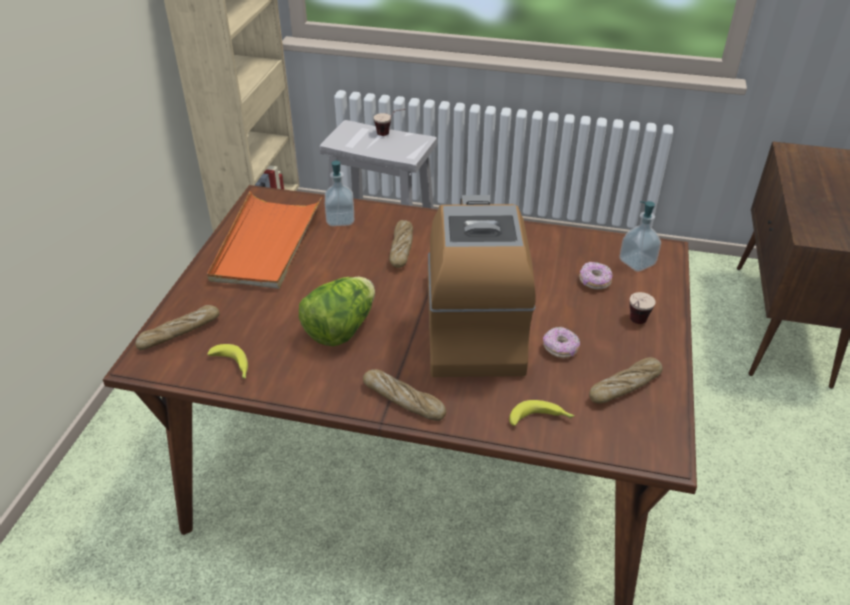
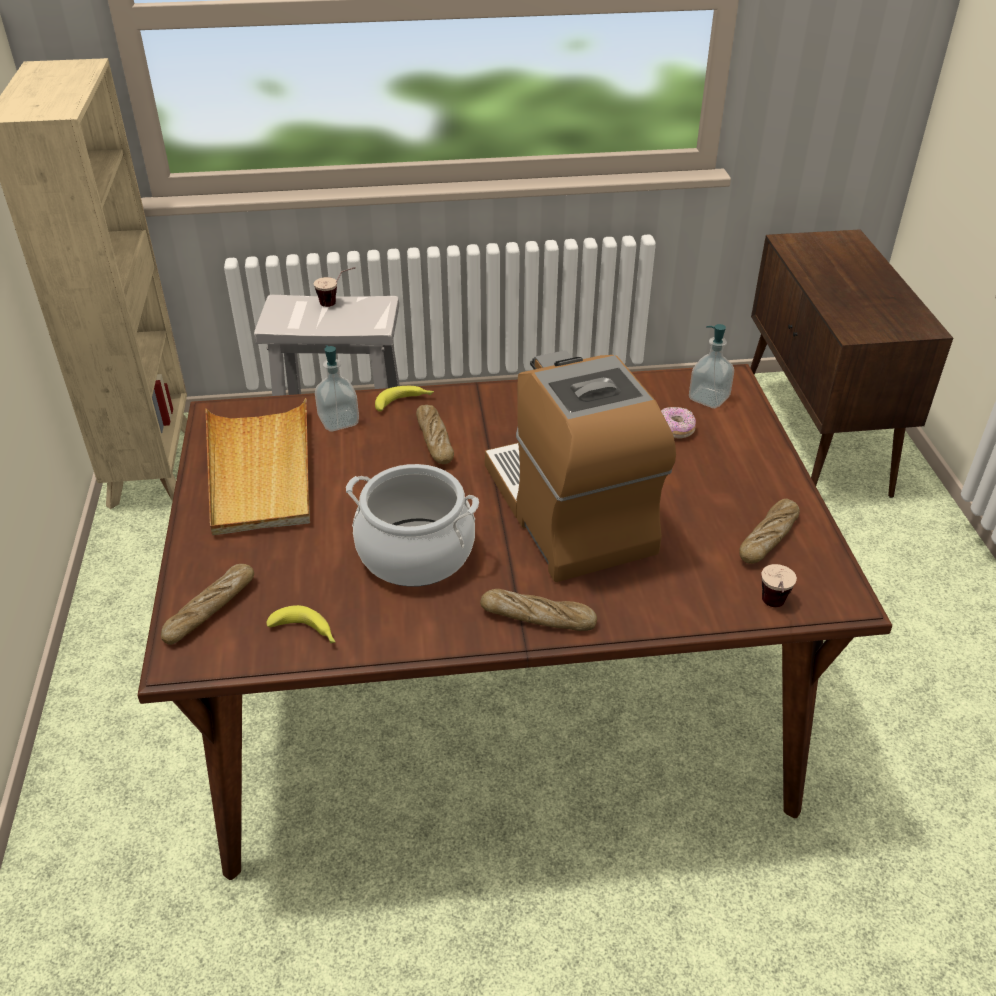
camera: 20 degrees left, 0 degrees up
orange tray [207,191,322,289] -> beige tray [206,398,310,535]
lettuce [299,277,375,346] -> cooking pot [346,464,479,587]
banana [509,400,575,426] -> banana moved to [375,386,434,412]
donut [543,327,580,358] -> none
cup [630,292,656,324] -> cup moved to [762,564,797,607]

